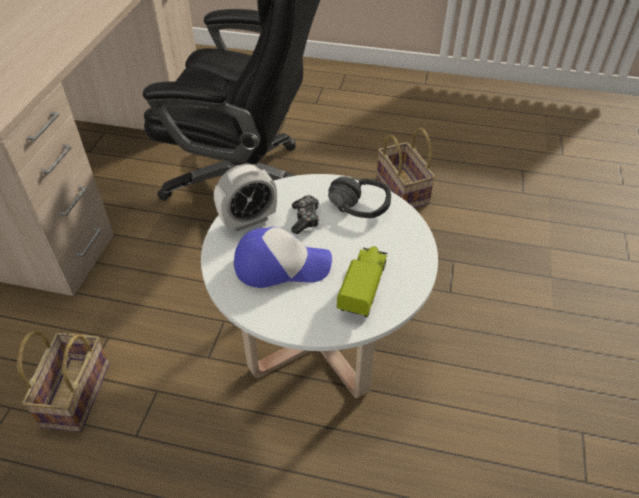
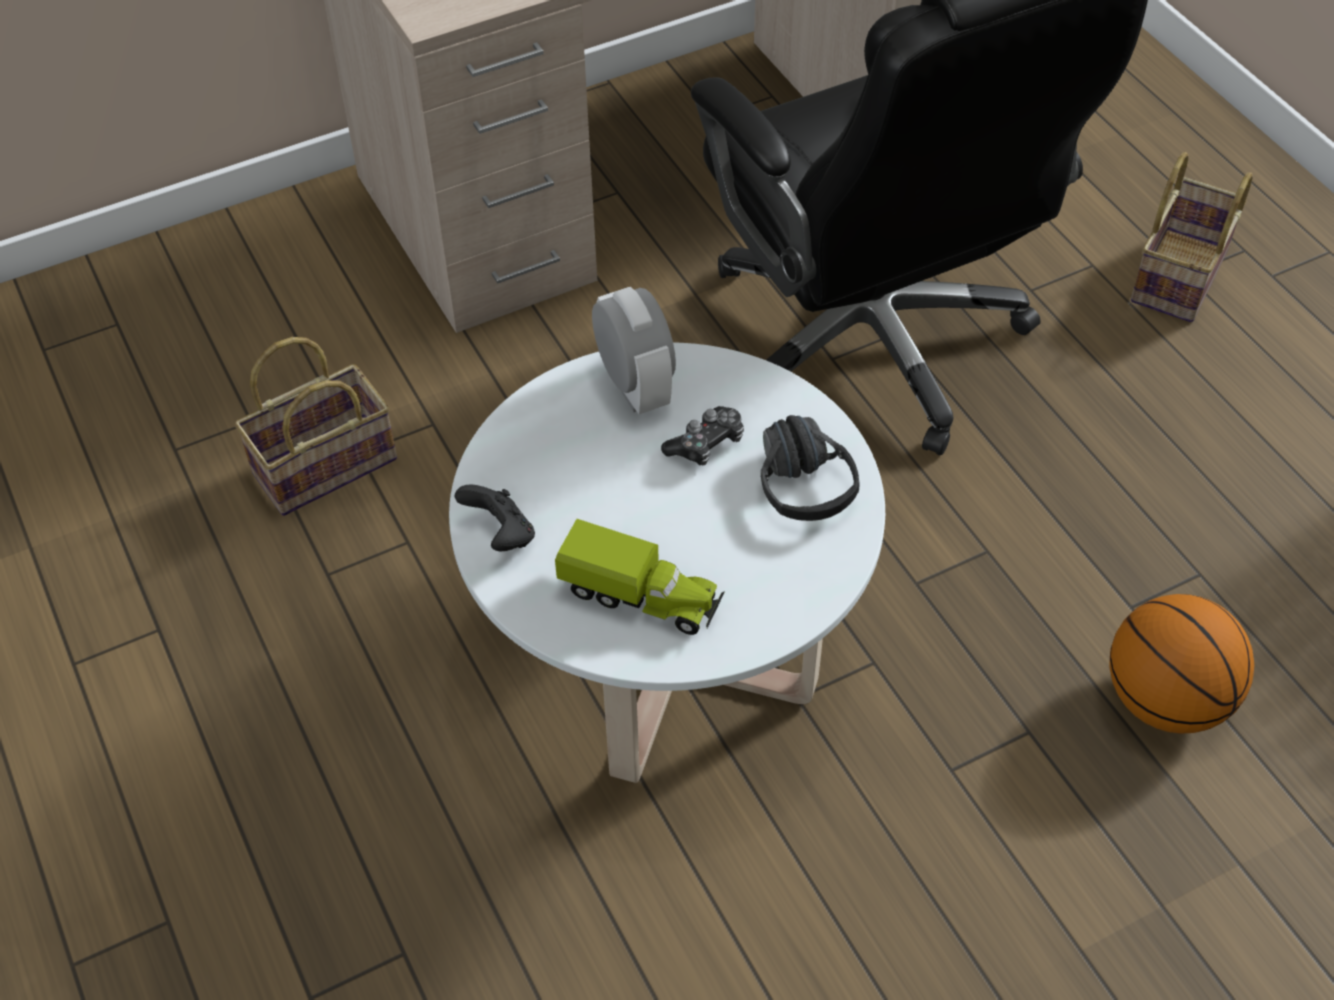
camera: 50 degrees right, 5 degrees up
alarm clock [214,164,277,232] -> alarm clock turned 135 degrees counterclockwise [592,287,676,414]
cap [234,227,332,288] -> none
toy truck [337,246,387,317] -> toy truck turned 45 degrees clockwise [555,519,724,635]
basket [377,128,435,208] -> basket moved to [1131,152,1253,322]
none -> black game controller [455,484,535,551]
none -> basketball [1109,594,1254,734]

